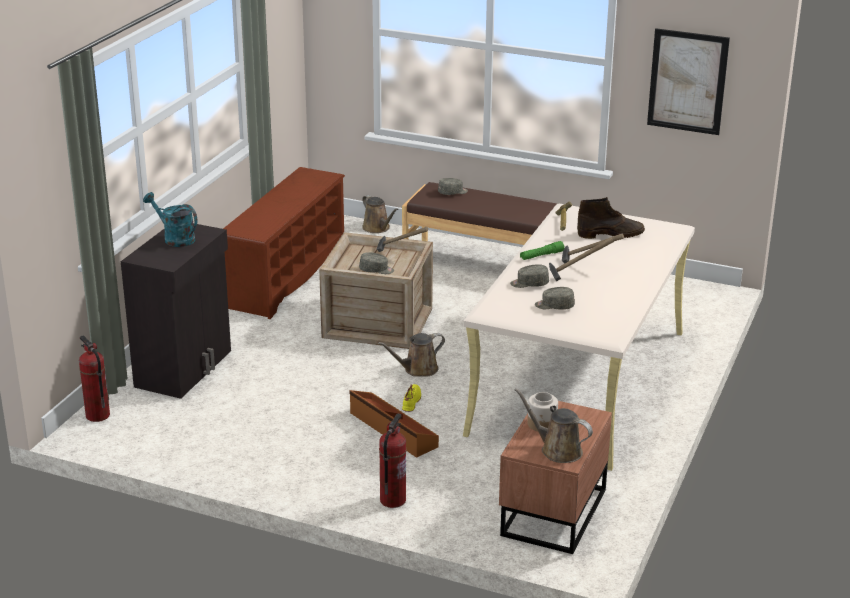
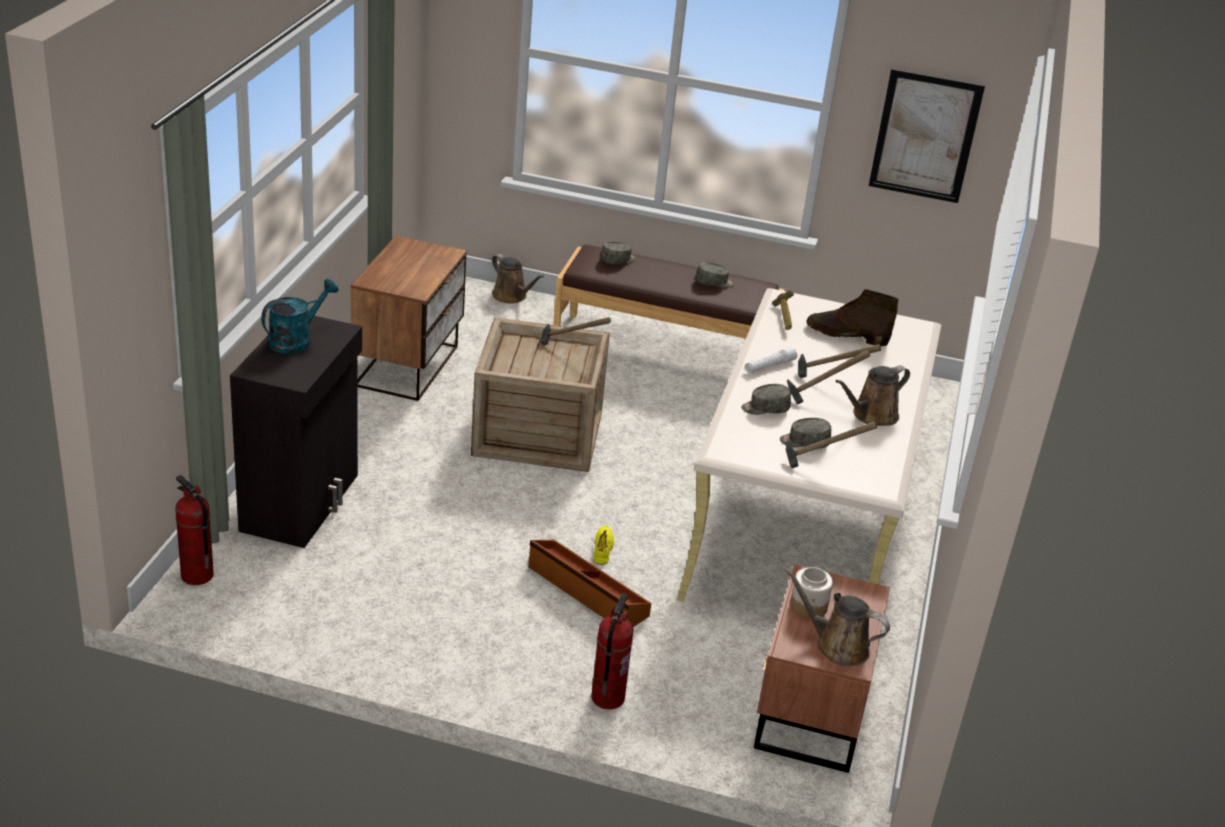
camera: 10 degrees left, 5 degrees up
turquoise watering can [143,192,197,247] -> turquoise watering can turned 105 degrees clockwise [261,279,339,354]
brown shoe rack [223,167,345,319] -> nightstand [351,236,467,401]
grey cap [359,252,394,274] -> grey cap moved to [695,262,735,288]
brown watering can [378,333,445,377] -> brown watering can moved to [836,366,910,426]
green flashlight [520,241,565,260] -> white flashlight [745,347,797,373]
brown boot [577,197,645,239] -> brown boot turned 150 degrees counterclockwise [807,289,899,346]
none -> hammer [786,421,877,468]

